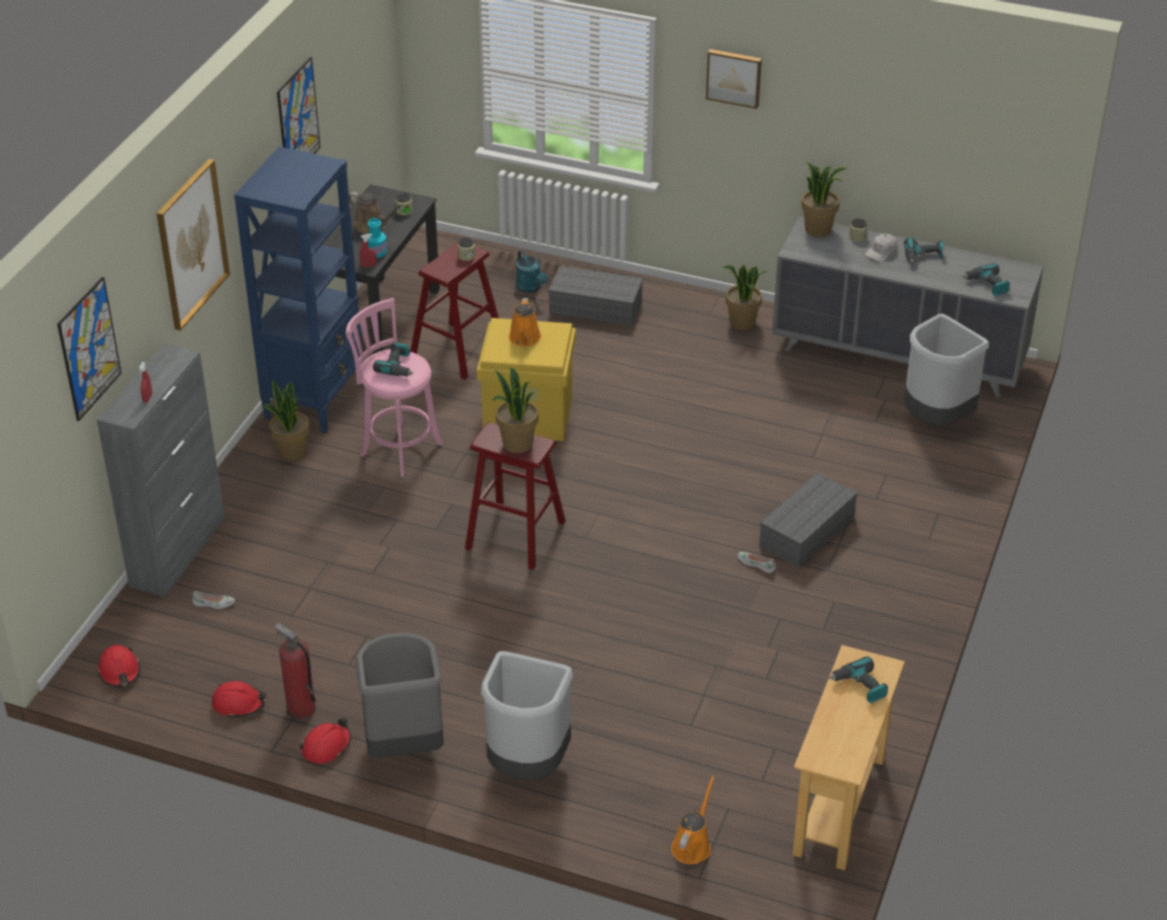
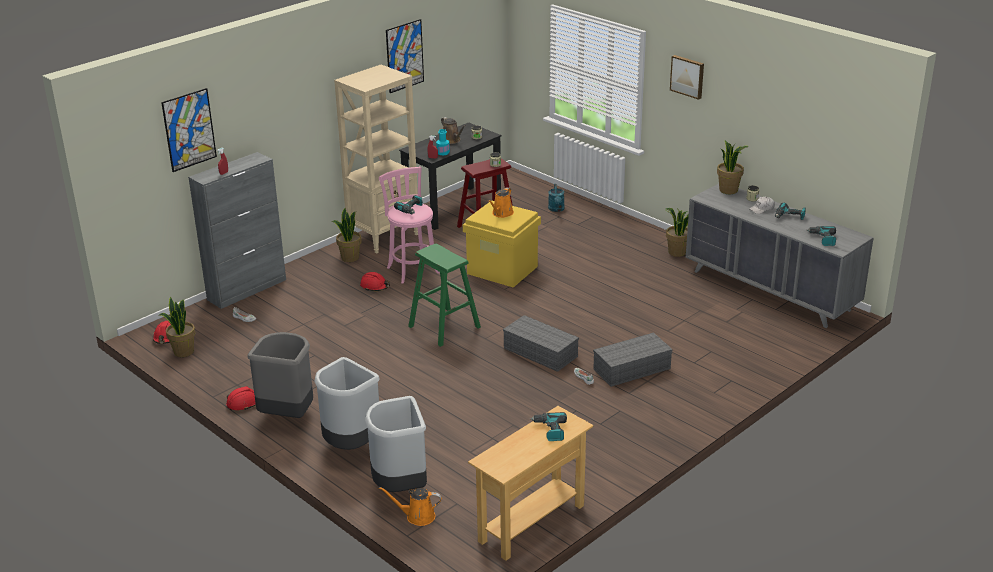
camera: 25 degrees right, 10 degrees down
picture [157,159,230,331] -> none
red hard hat [212,681,266,718] -> red hard hat moved to [360,272,390,291]
blue bookcase [234,147,362,434] -> beige bookcase [334,65,418,254]
fire extinguisher [275,623,316,720] -> none
red stool [465,422,566,570] -> green stool [408,244,481,347]
potted plant [492,368,538,453] -> potted plant moved to [160,297,195,357]
grey storage box [548,266,643,326] -> grey storage box moved to [503,315,579,372]
orange watering can [671,776,715,864] -> orange watering can turned 135 degrees counterclockwise [379,487,442,526]
grey trash can [904,314,989,426] -> grey trash can moved to [365,396,427,492]

